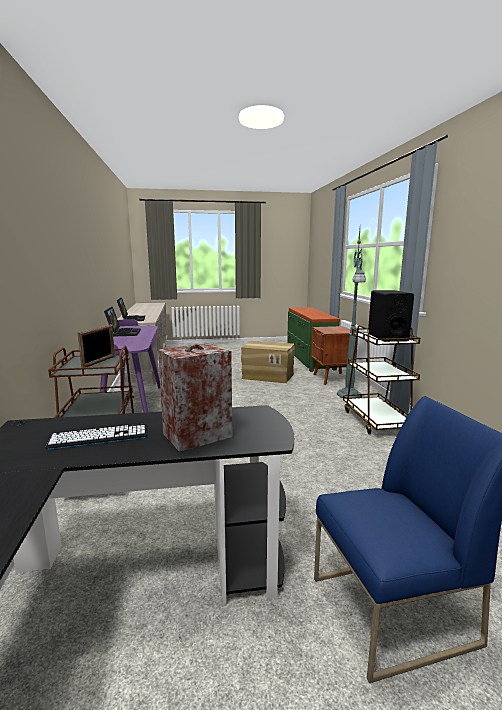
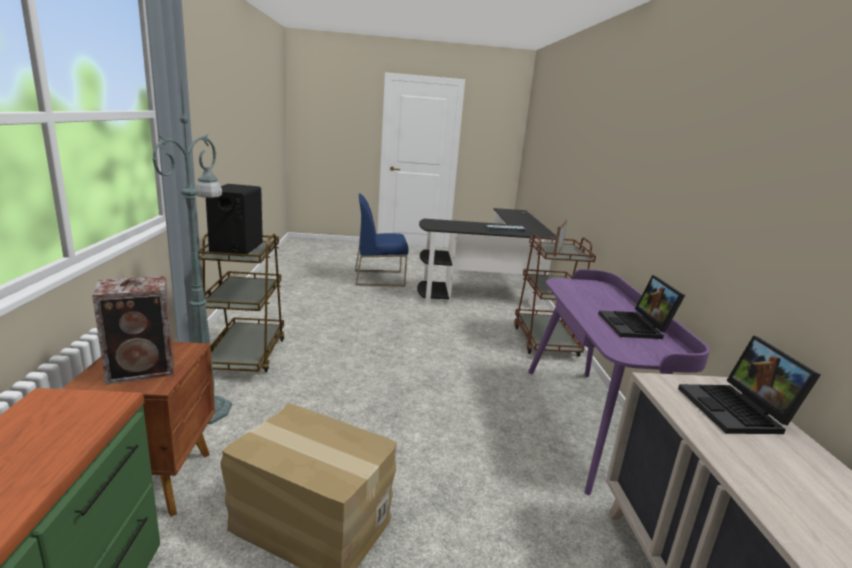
camera: 175 degrees left, 5 degrees up
speaker [158,343,232,452] -> speaker moved to [92,276,174,385]

